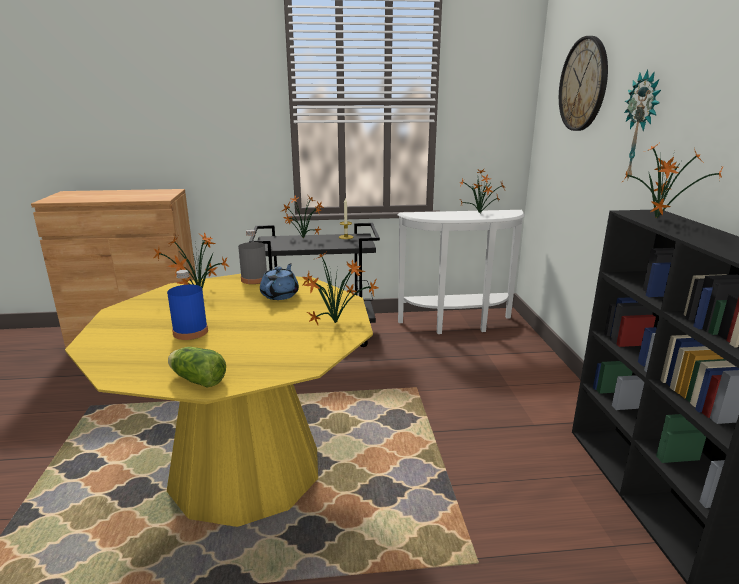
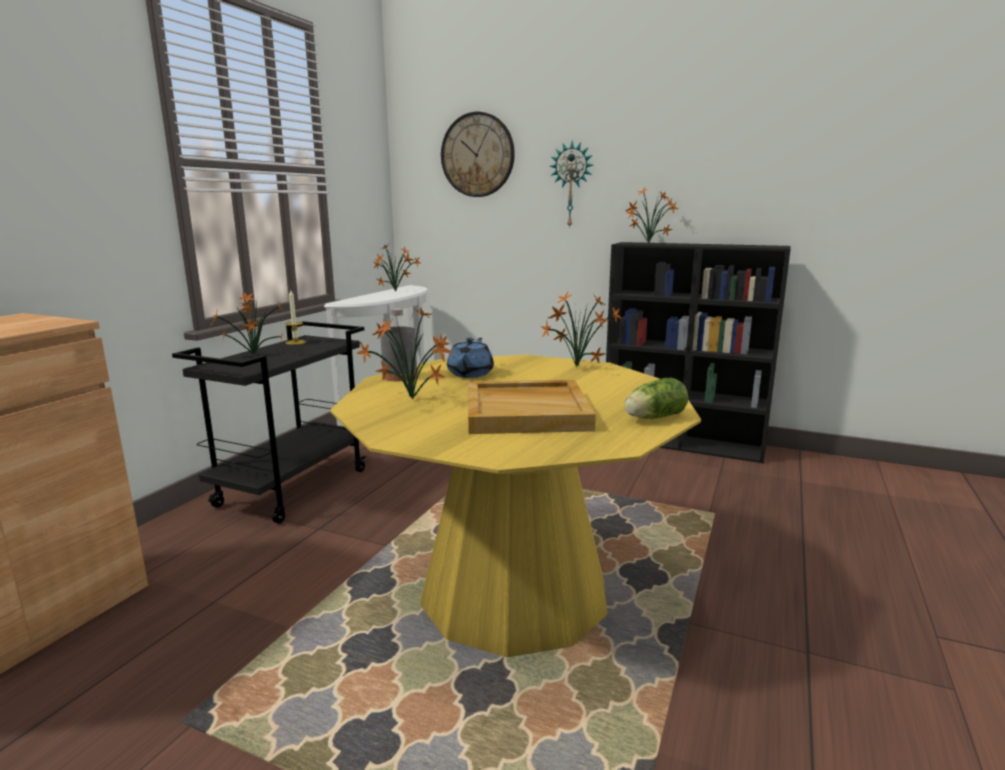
camera: 60 degrees left, 5 degrees down
blue bottle [167,270,208,340] -> beige tray [468,380,596,434]
blue teapot [260,263,299,300] -> blue teapot turned 60 degrees clockwise [447,338,494,378]

